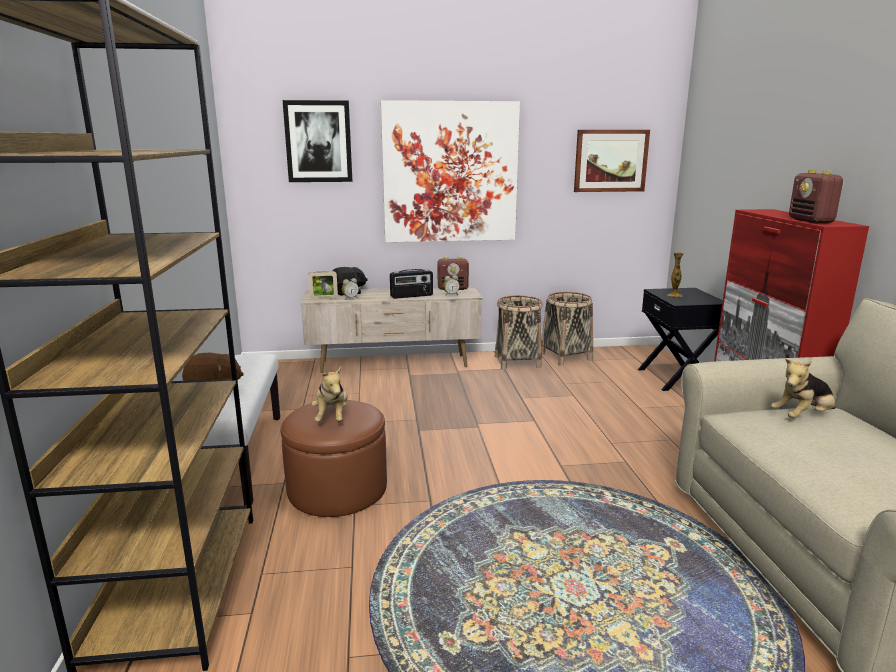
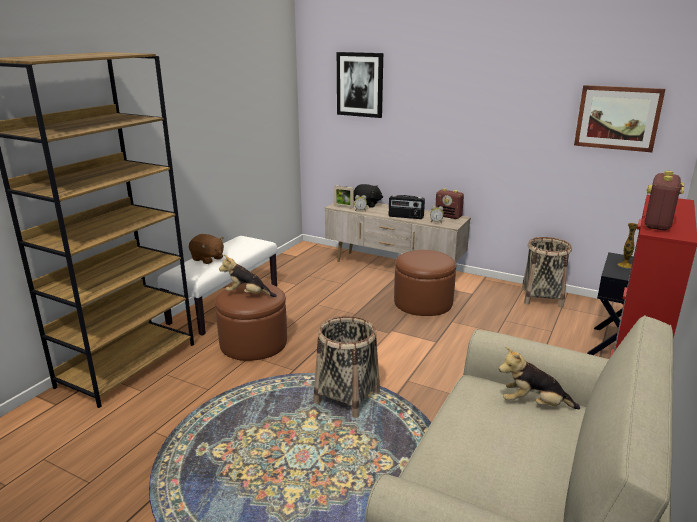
camera: 35 degrees right, 5 degrees up
plush toy [311,367,348,422] -> plush toy turned 75 degrees clockwise [219,255,277,297]
picture [381,100,520,242] -> none
basket [495,295,543,369] -> basket moved to [314,315,380,418]
none -> brown ottoman [394,250,456,316]

